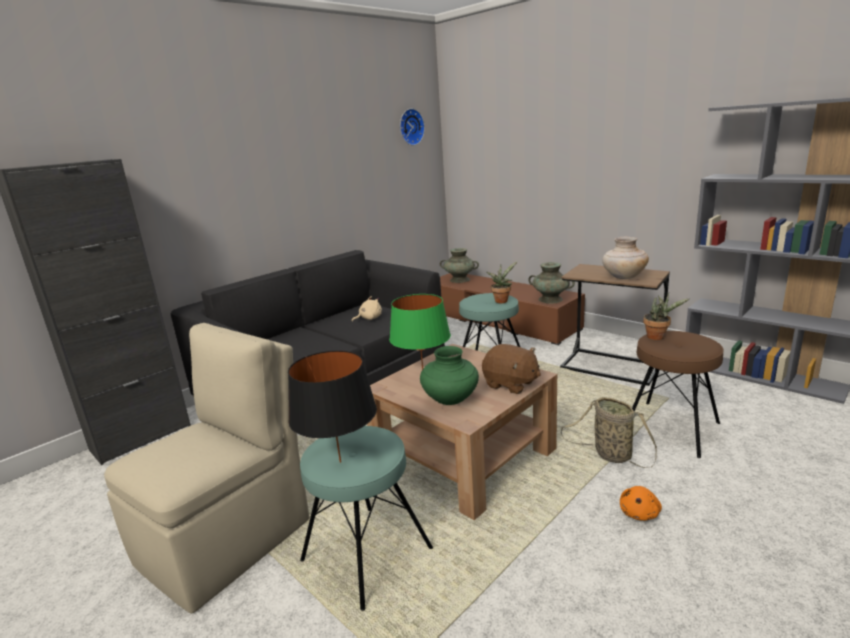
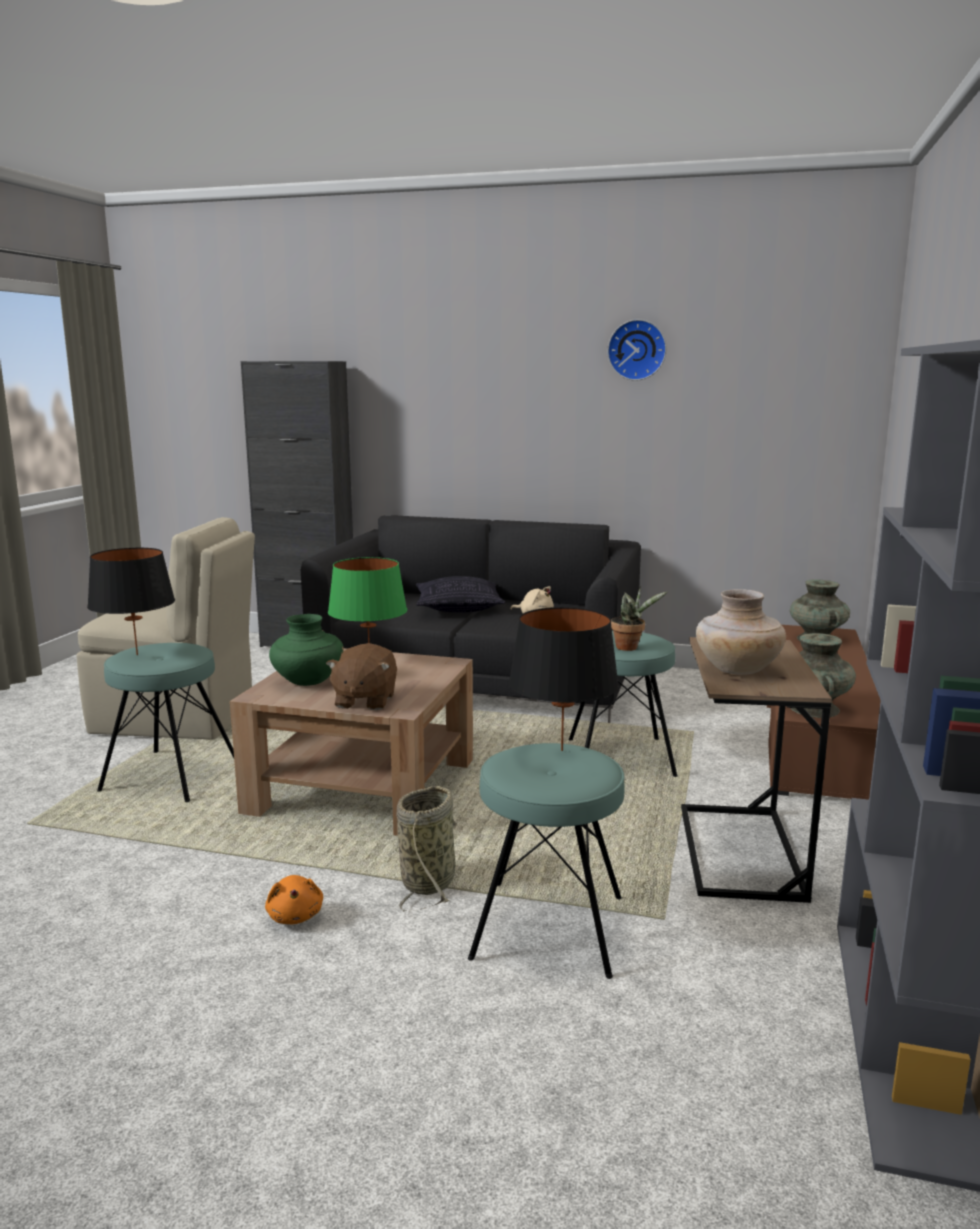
camera: 60 degrees right, 5 degrees down
wall clock [400,108,425,146] -> wall clock moved to [607,319,667,381]
orange plush toy [620,486,662,521] -> orange plush toy turned 105 degrees counterclockwise [265,875,323,924]
brown stool [632,331,724,458] -> turquoise stool [468,743,625,979]
potted plant [643,293,690,340] -> black table lamp [509,607,619,751]
none -> pillow [416,576,505,612]

